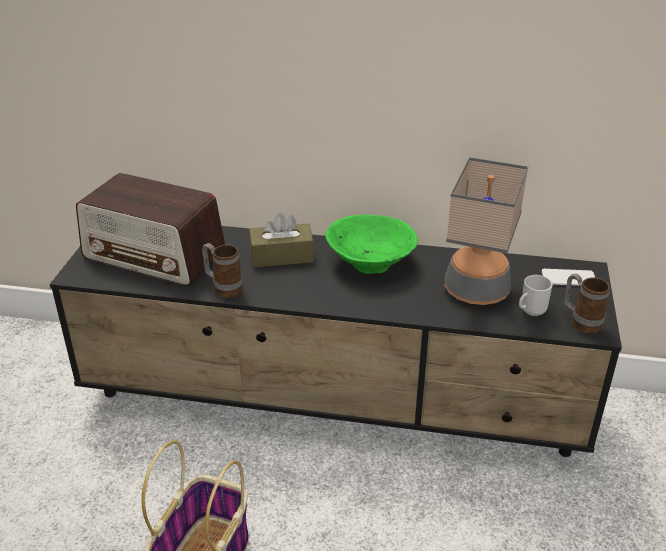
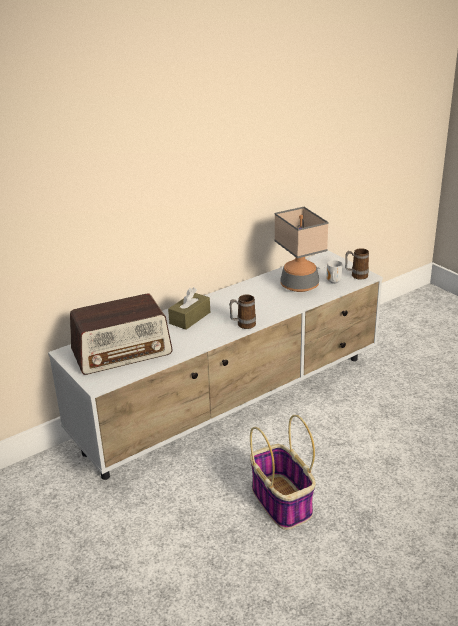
camera: 45 degrees left, 5 degrees down
black tv stand [50,226,622,457] -> white tv stand [48,250,383,480]
mug [202,243,243,298] -> mug moved to [229,295,256,329]
green bowl [325,215,418,274] -> none

